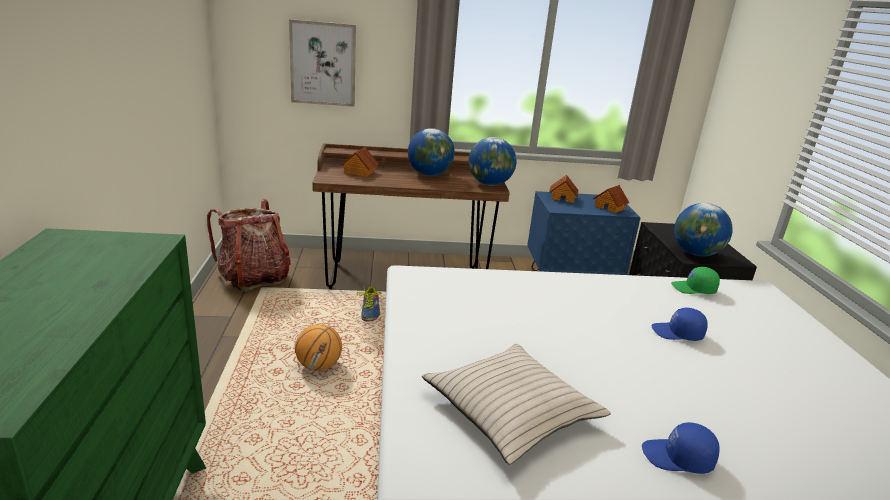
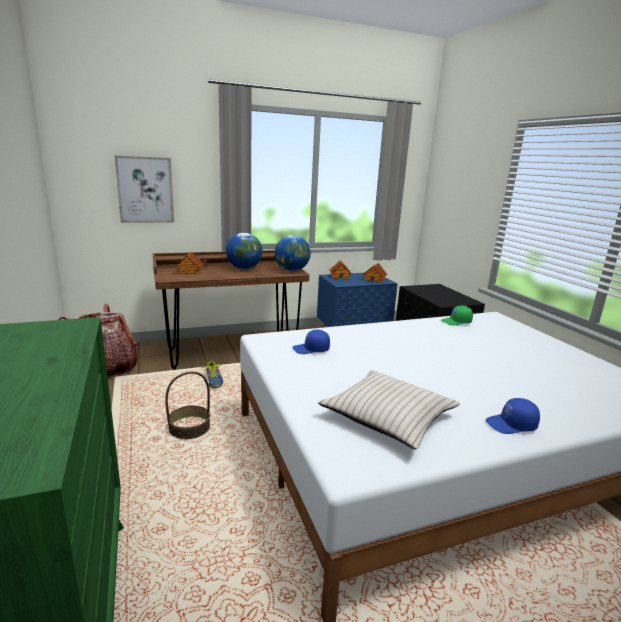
camera: 15 degrees left, 5 degrees down
basketball [295,324,342,371] -> basket [165,371,210,439]
blue cap [651,308,708,341] -> blue cap moved to [292,330,330,354]
globe [674,203,733,256] -> none

